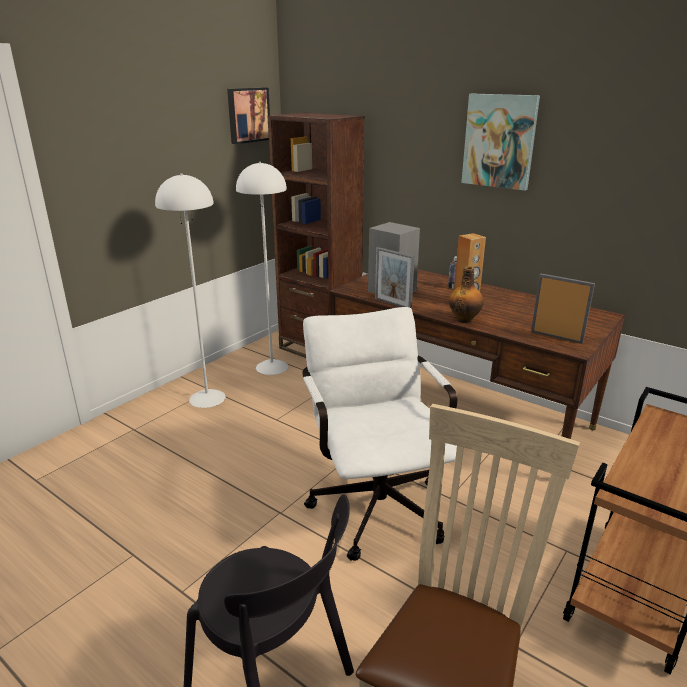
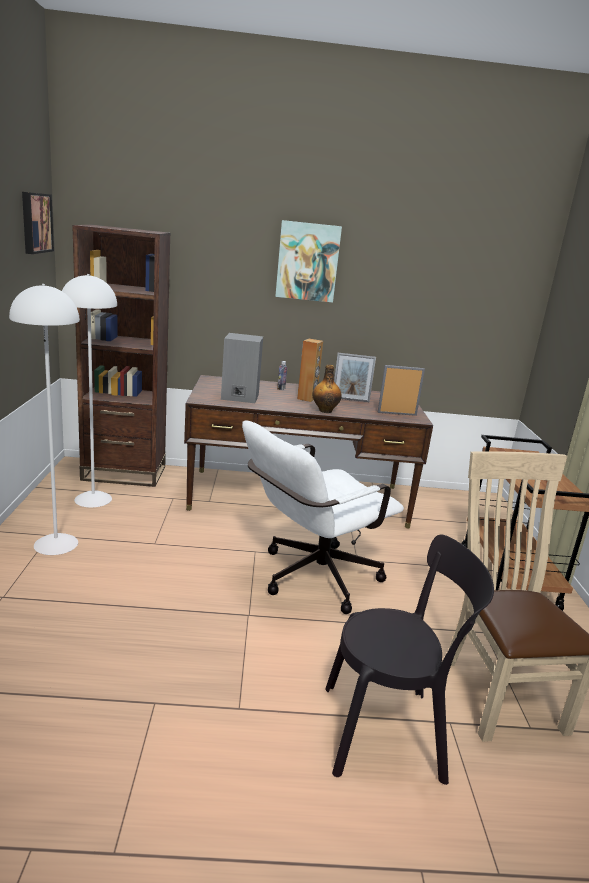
camera: 40 degrees left, 5 degrees down
white office chair [303,307,457,561] -> white office chair turned 75 degrees counterclockwise [242,420,404,614]
picture frame [375,247,415,309] -> picture frame moved to [334,353,376,402]

